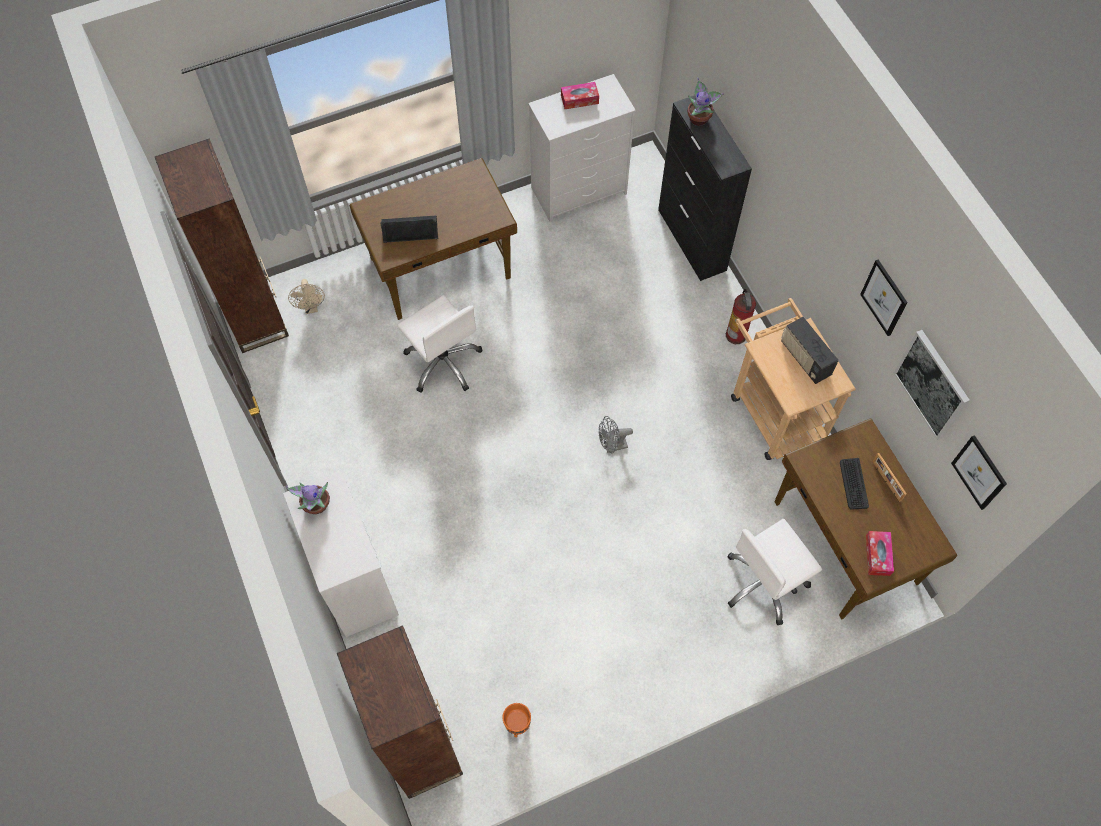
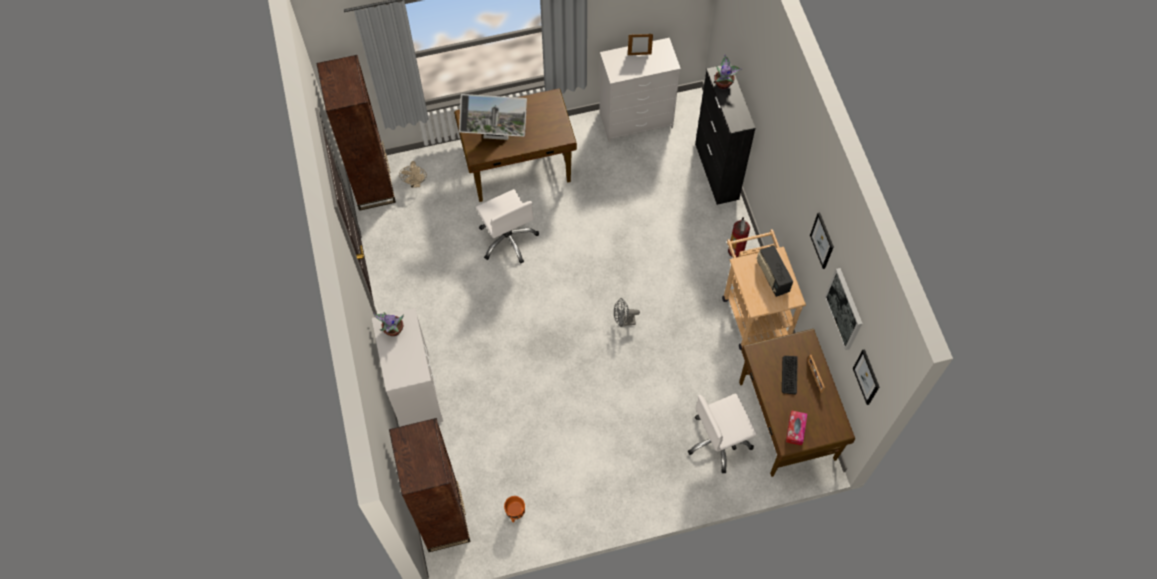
camera: 10 degrees right, 0 degrees up
black speaker [380,215,438,243] -> monitor [459,94,527,140]
tissue box [561,82,599,109] -> picture frame [628,34,653,55]

